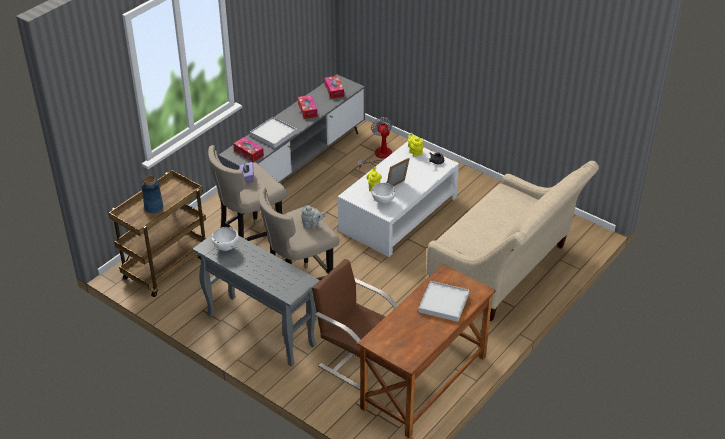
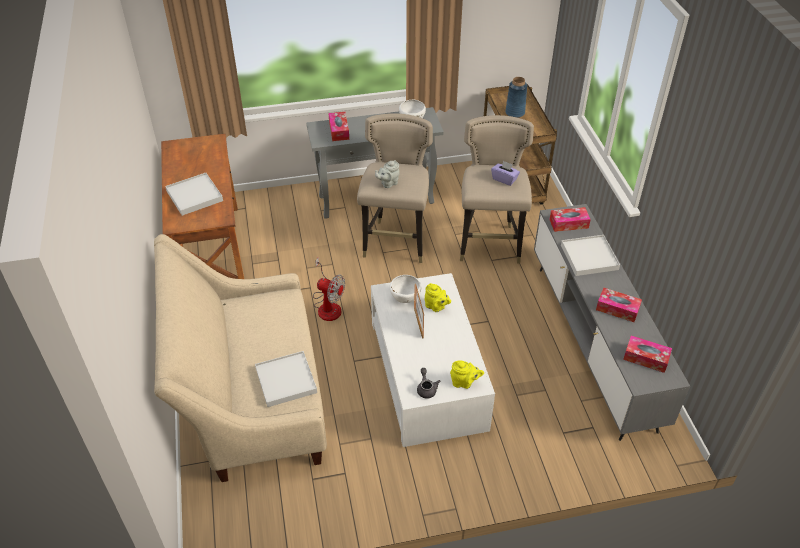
camera: 130 degrees right, 5 degrees up
brown chair [312,259,398,390] -> none
fan [359,117,392,170] -> fan moved to [313,257,345,321]
none -> white tray [255,351,317,407]
none -> tissue box [328,112,349,141]

